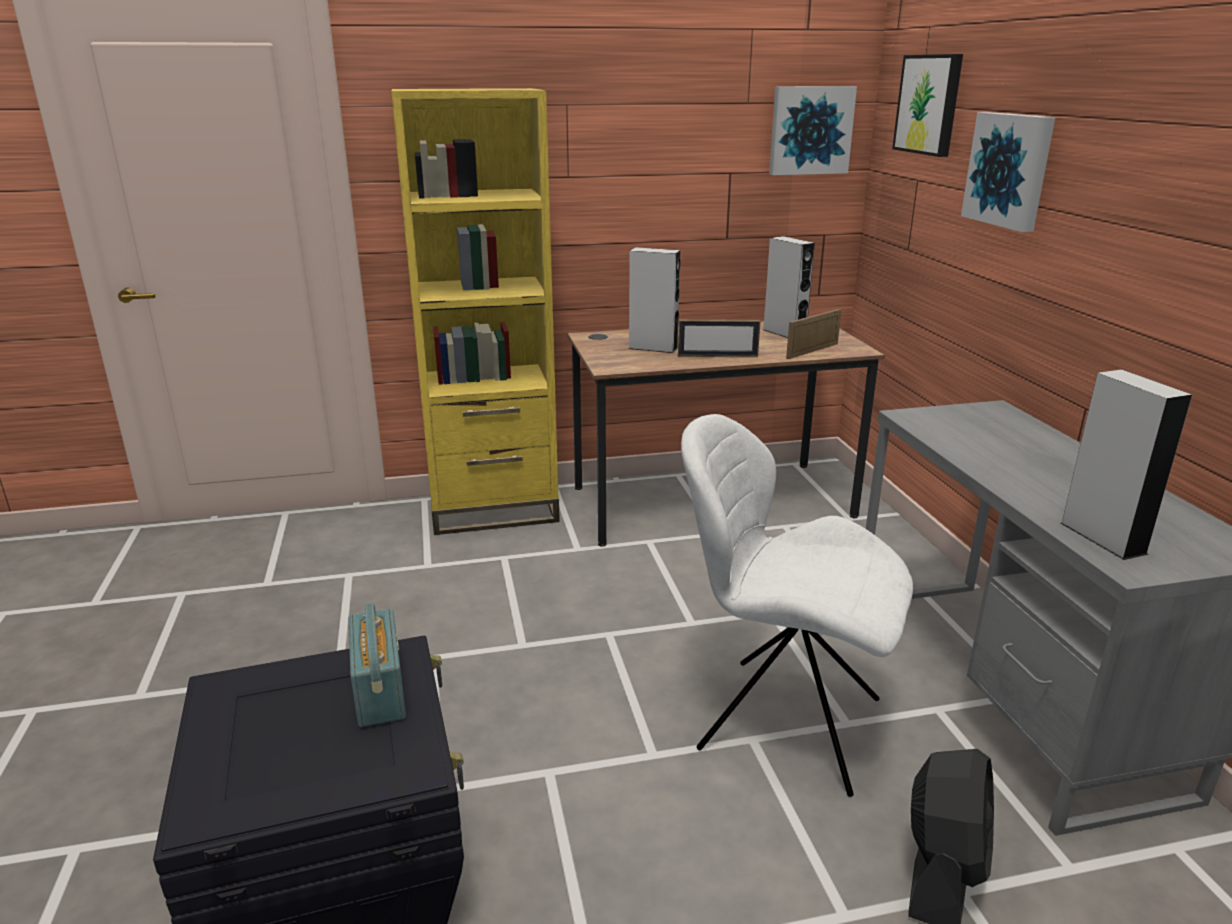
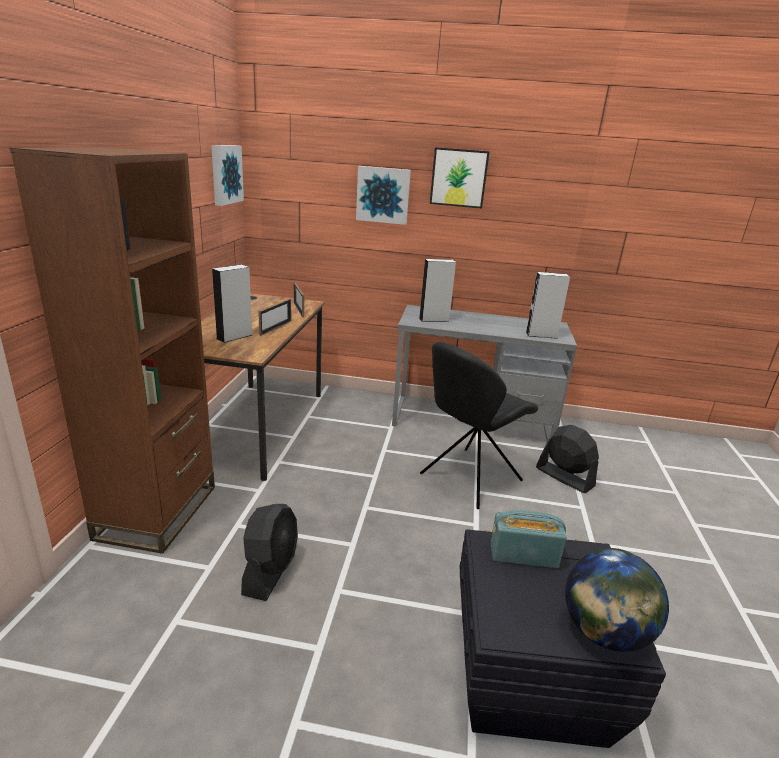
camera: 70 degrees left, 0 degrees up
yellow bookcase [391,88,560,535] -> brown bookcase [10,147,215,554]
white chair [681,414,913,797] -> black chair [420,342,538,509]
grey speaker [763,236,815,338] -> grey speaker moved to [419,259,456,322]
picture [892,54,963,157] -> picture moved to [430,147,490,208]
none -> black fan [241,504,298,601]
none -> globe [565,548,669,652]

